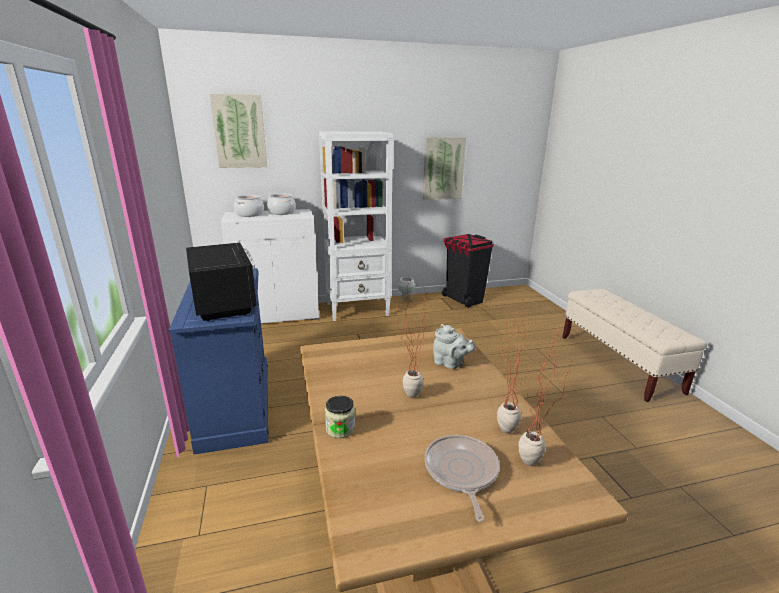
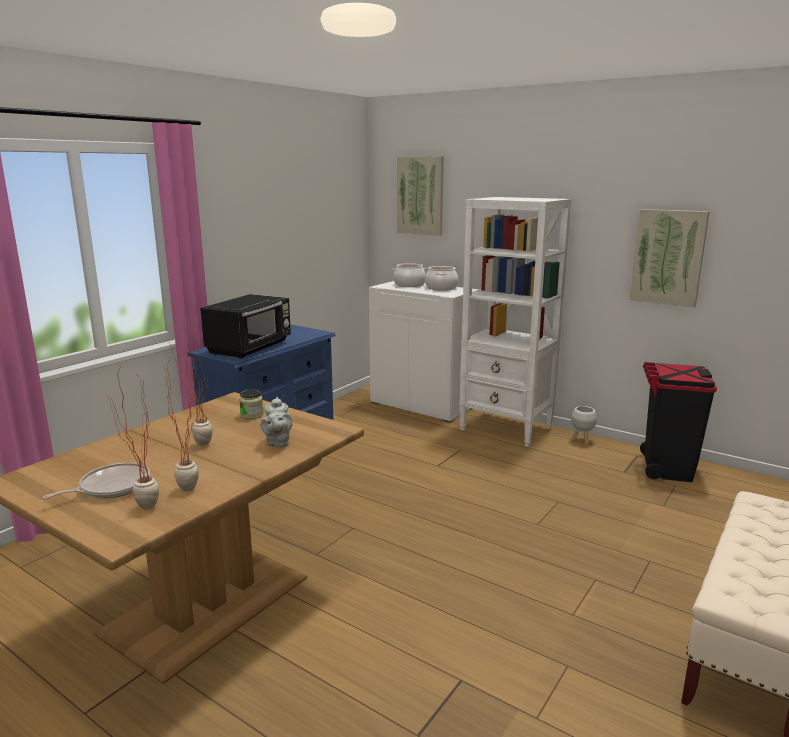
camera: 50 degrees right, 5 degrees down
jar [325,396,355,438] -> jar moved to [239,389,264,419]

